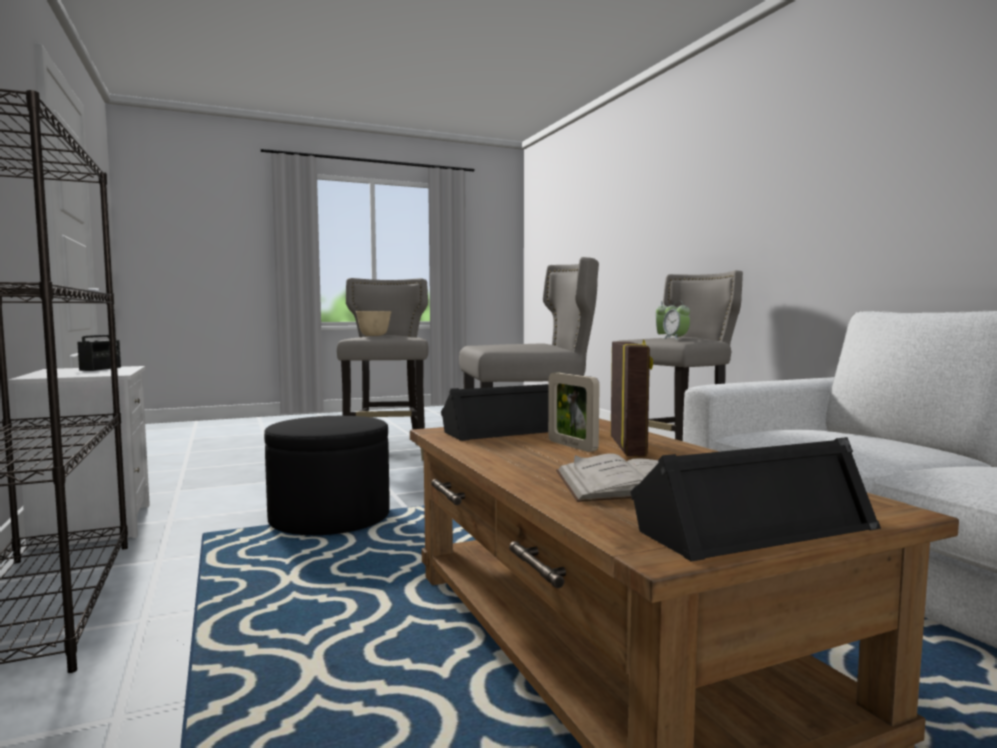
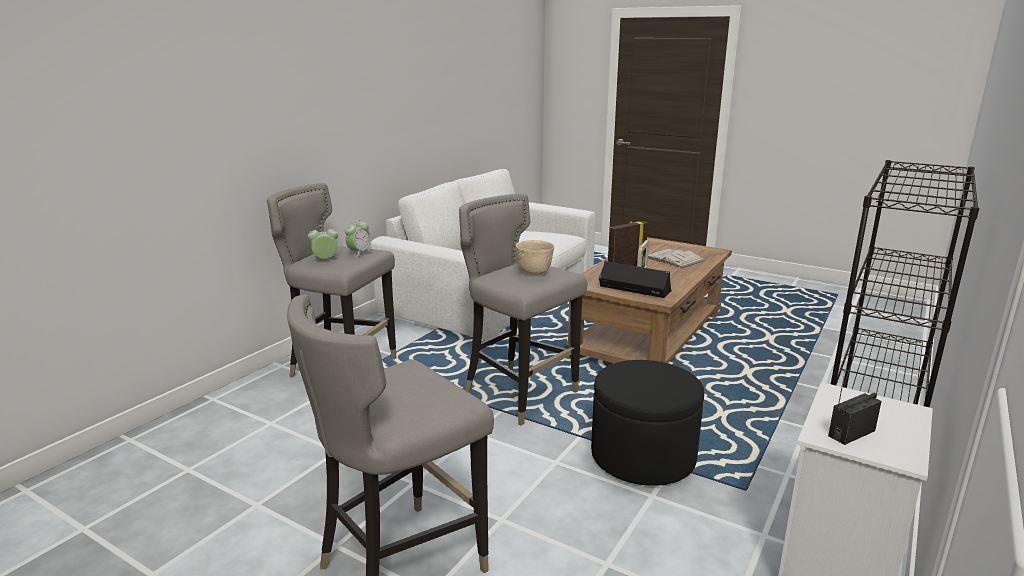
camera: 125 degrees left, 15 degrees up
beige bowl [356,311,392,336] -> beige bowl moved to [516,240,554,275]
black speaker [631,437,881,562] -> none

